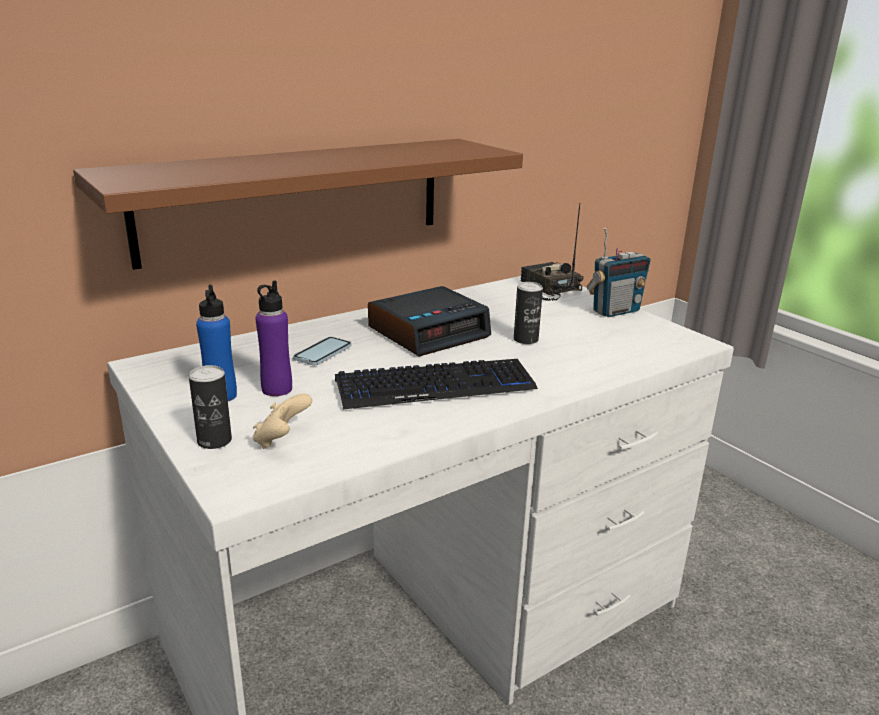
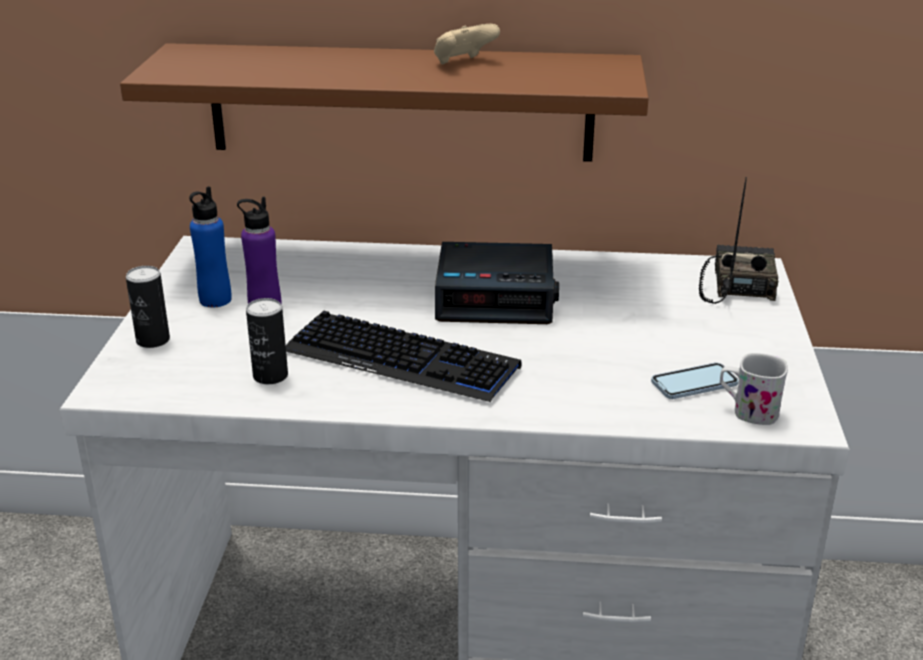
camera: 40 degrees right, 5 degrees up
beige game controller [253,393,312,449] -> beige game controller moved to [434,24,500,64]
phone [293,337,352,365] -> phone moved to [651,363,739,399]
can [514,282,543,344] -> can moved to [246,298,288,384]
radio [587,228,651,317] -> none
none -> white mug [720,353,788,425]

